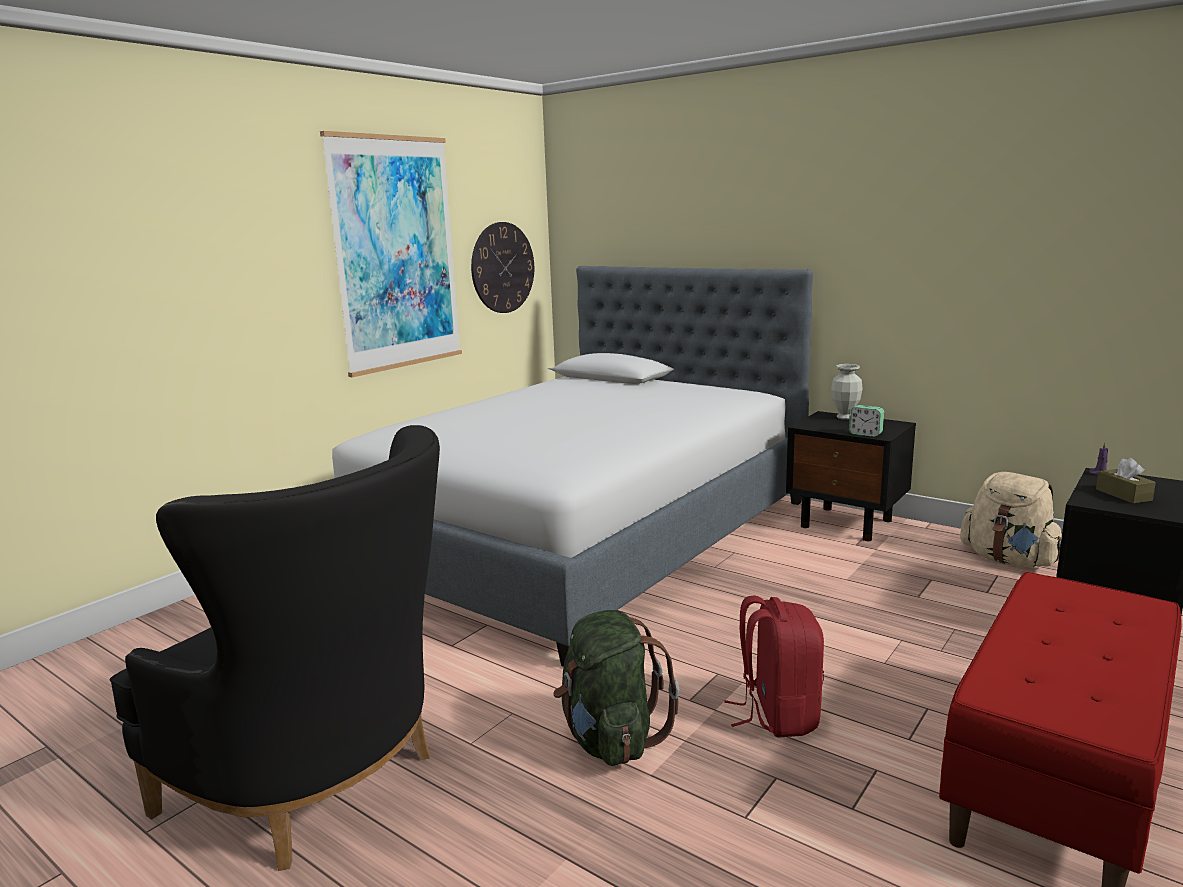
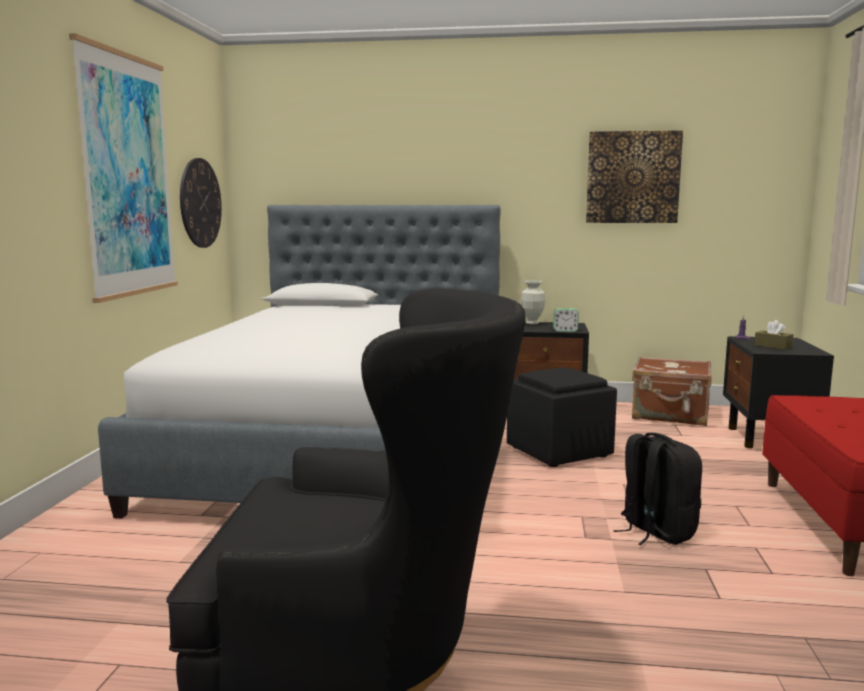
camera: 30 degrees left, 5 degrees down
green backpack [553,610,680,766] -> none
red backpack [724,596,824,738] -> black backpack [613,433,702,545]
beige backpack [960,472,1062,567] -> brown suitcase [632,356,712,426]
none -> black ottoman [507,368,617,467]
none -> picture [586,130,683,223]

